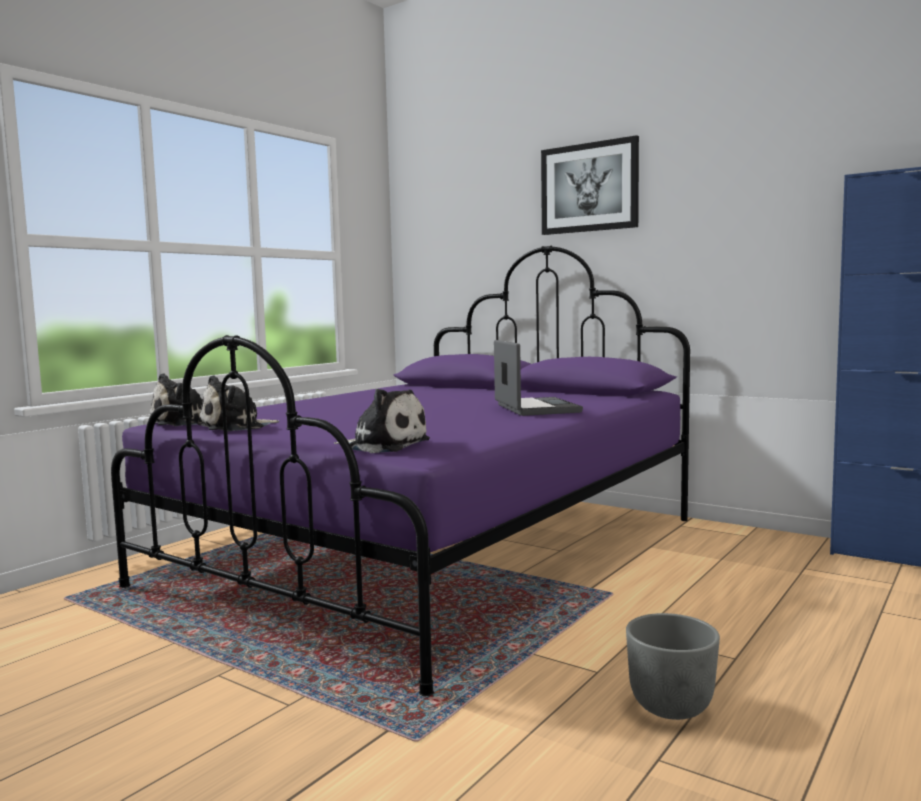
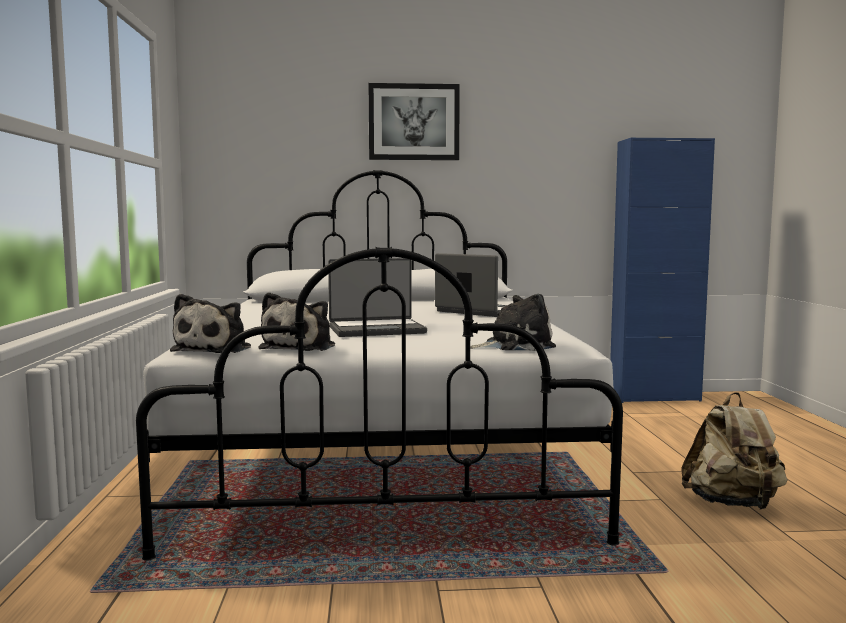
camera: 40 degrees left, 0 degrees up
purple bed [111,246,690,696] -> white bed [136,170,623,561]
grey planter [626,613,720,720] -> beige backpack [681,392,788,510]
none -> laptop [328,258,427,337]

